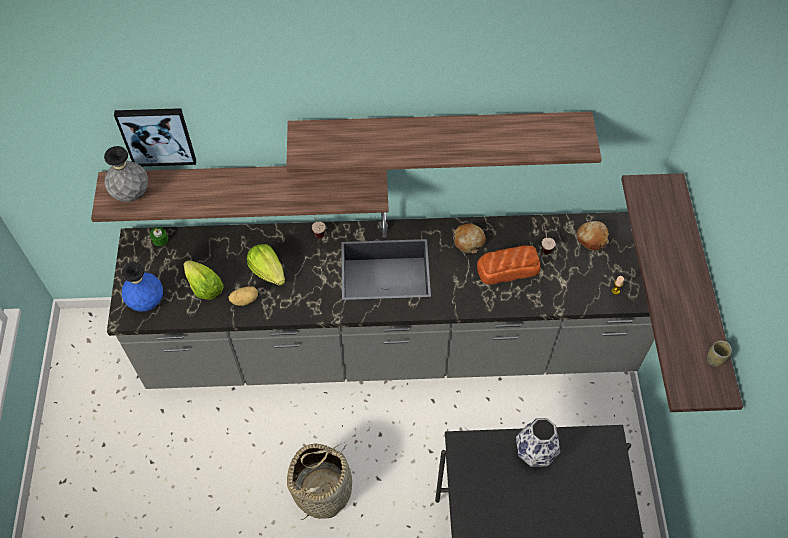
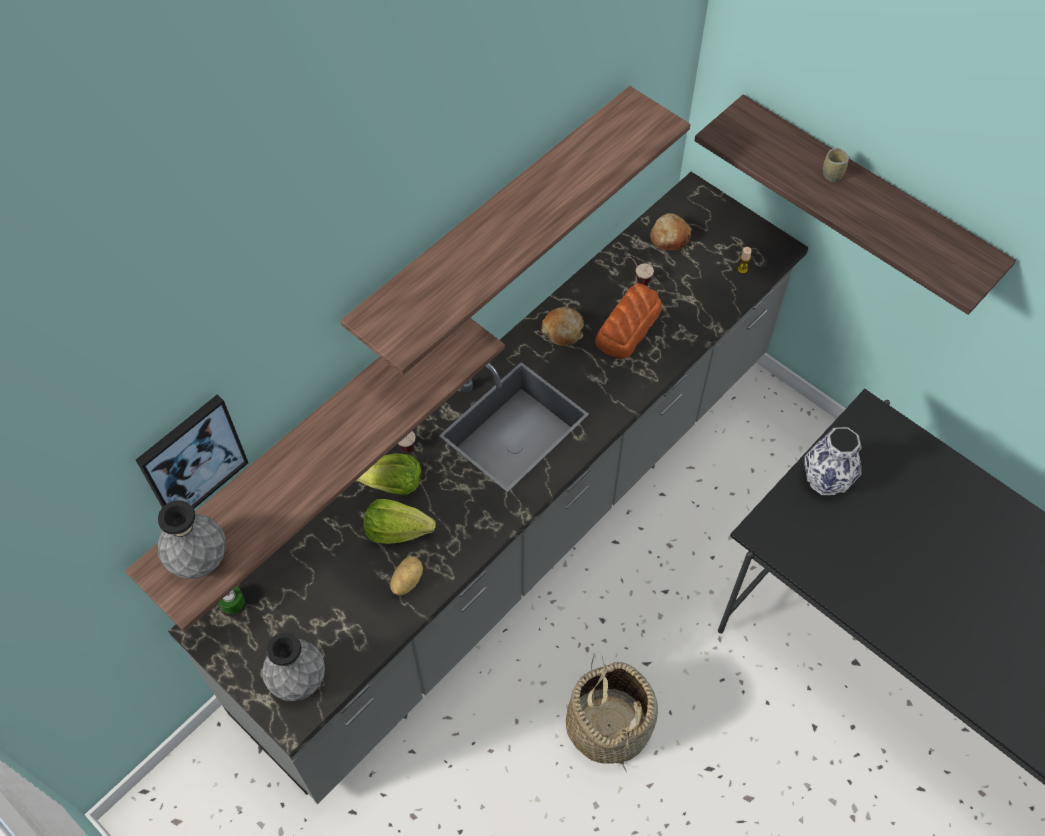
camera: 45 degrees left, 0 degrees up
blue vase [122,262,163,312] -> grey vase [262,632,325,701]
lettuce [184,260,224,300] -> lettuce moved to [356,453,421,494]
cup [707,341,732,367] -> cup moved to [823,148,849,182]

